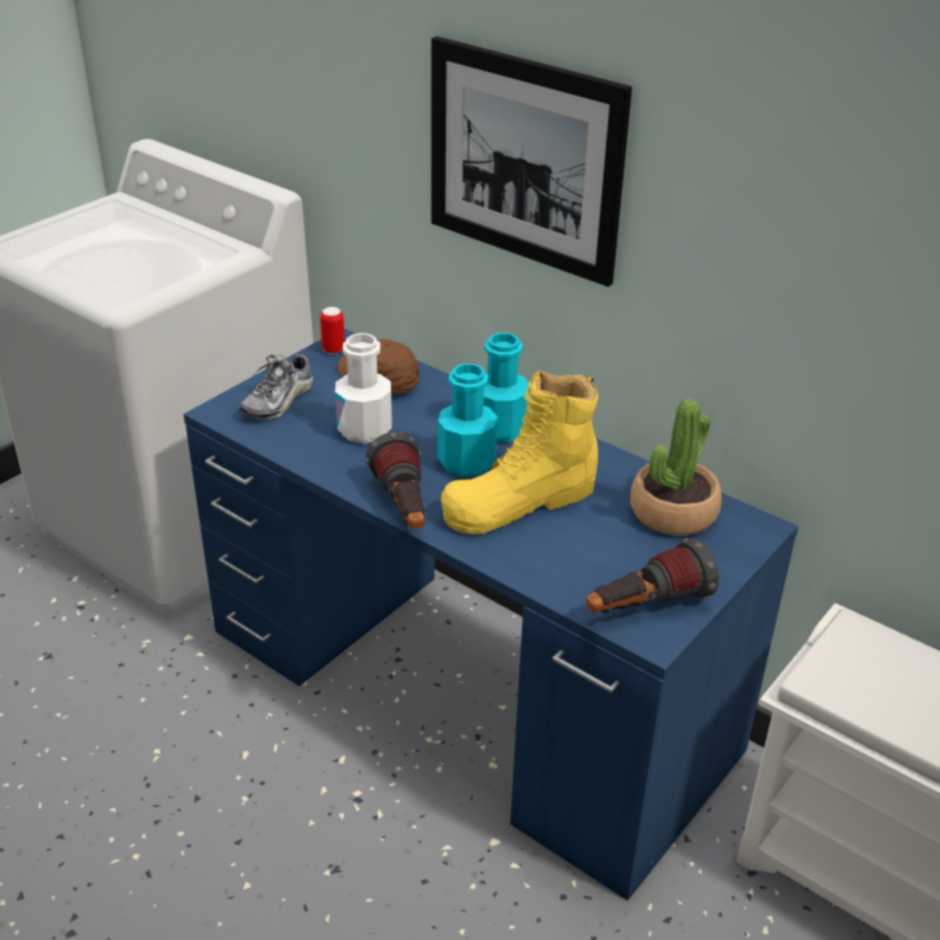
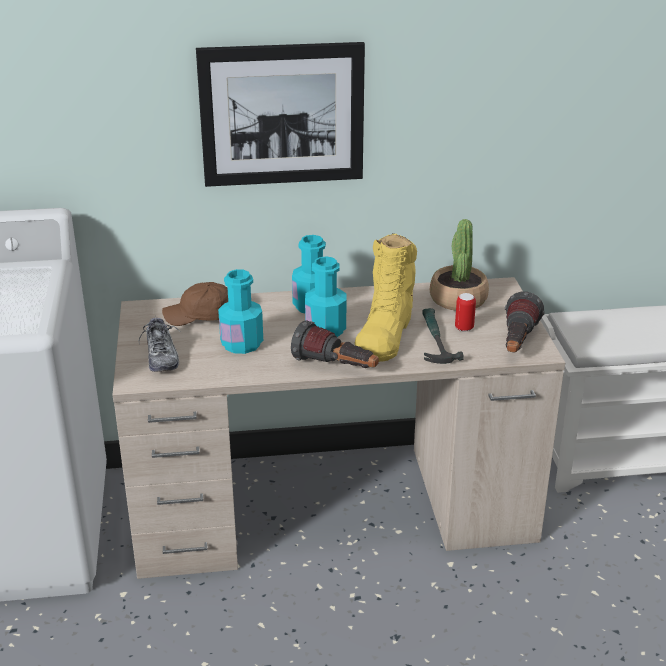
camera: 45 degrees left, 5 degrees down
blue desk [184,329,798,901] -> beige desk [112,277,565,579]
can [320,307,345,354] -> can moved to [455,293,476,332]
white bottle [335,333,392,444] -> turquoise bottle [218,269,263,354]
none -> hammer [422,308,464,364]

